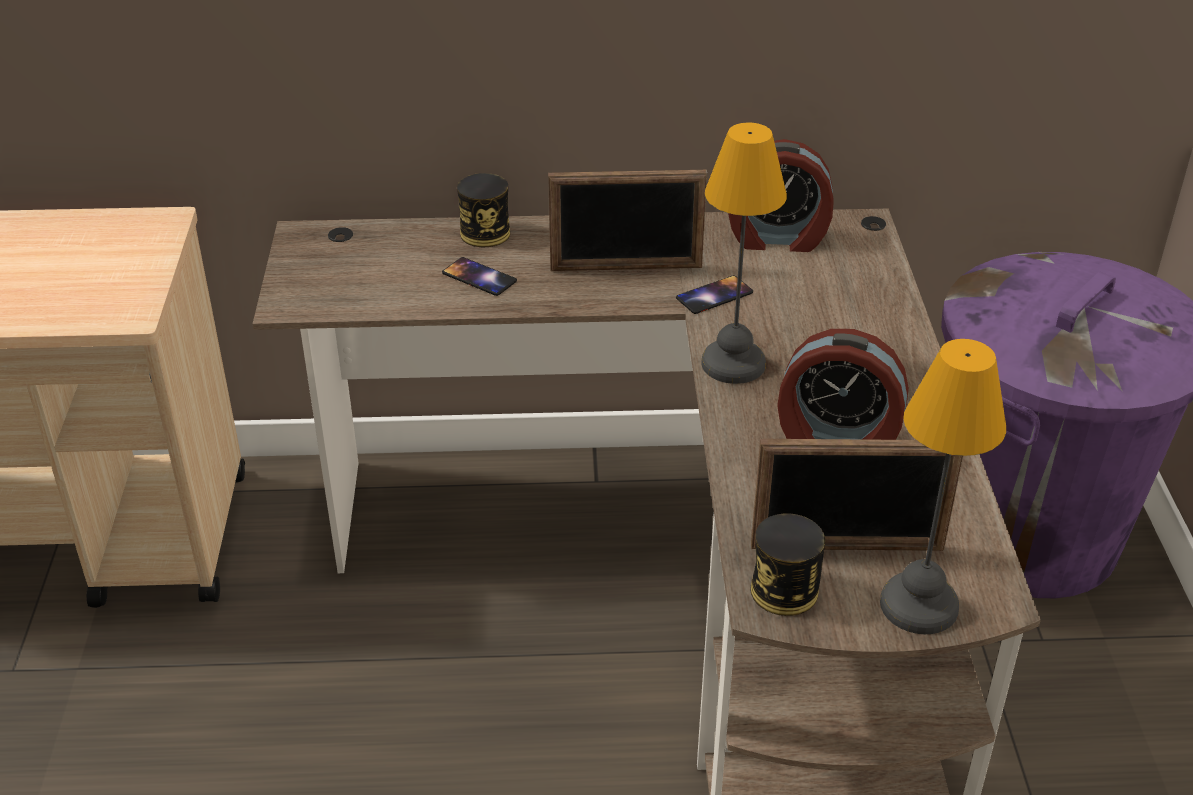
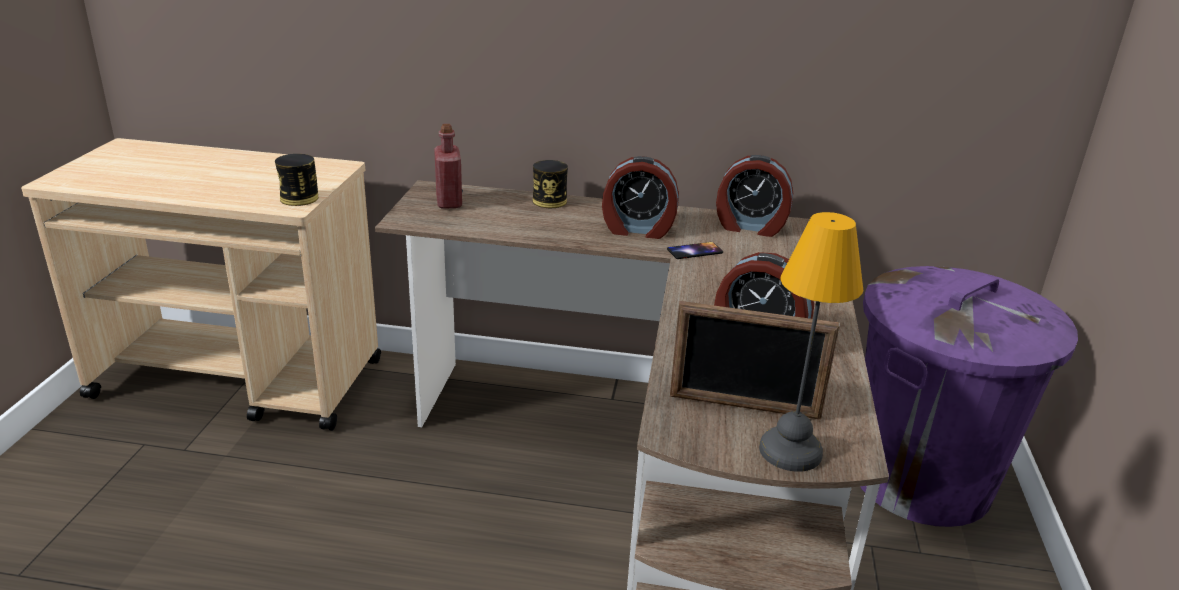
camera: 10 degrees right, 10 degrees down
phone [442,257,517,296] -> none
picture frame [548,170,707,271] -> alarm clock [602,156,679,239]
table lamp [701,123,787,384] -> none
can [750,513,825,616] -> can moved to [275,154,318,206]
none -> red bottle [434,124,462,209]

